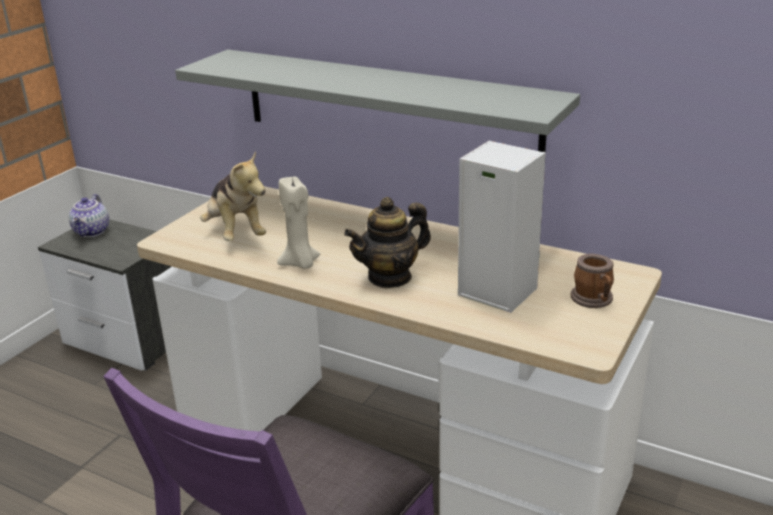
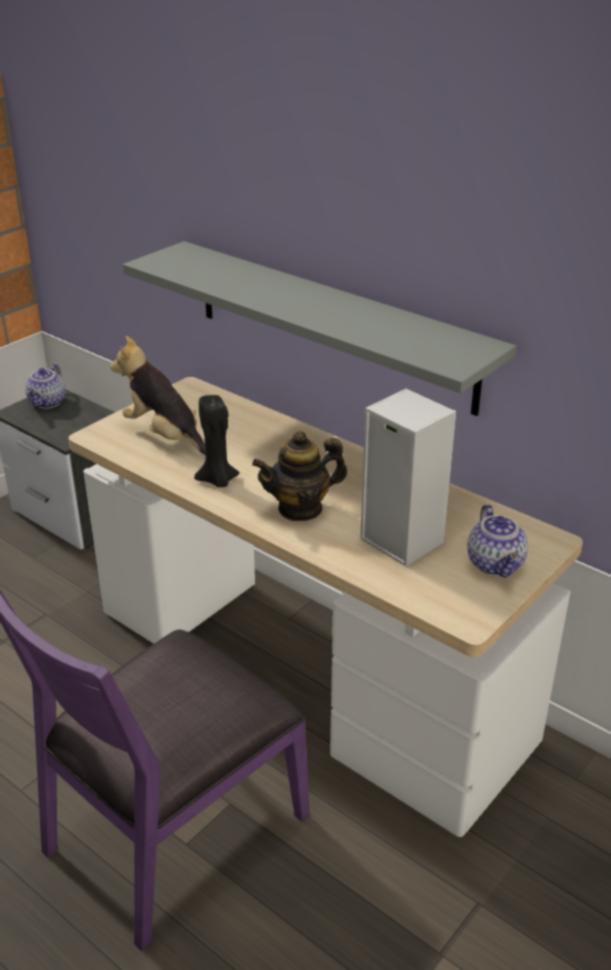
camera: 10 degrees right, 5 degrees up
plush toy [200,151,266,241] -> plush toy turned 150 degrees clockwise [110,336,206,455]
beige candle [277,177,320,269] -> black candle [194,395,239,487]
mug [571,254,614,308] -> teapot [467,504,528,578]

